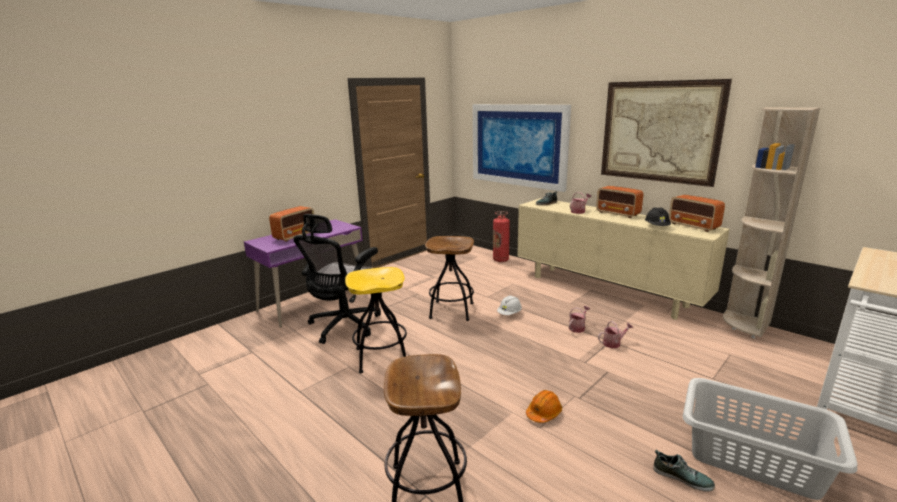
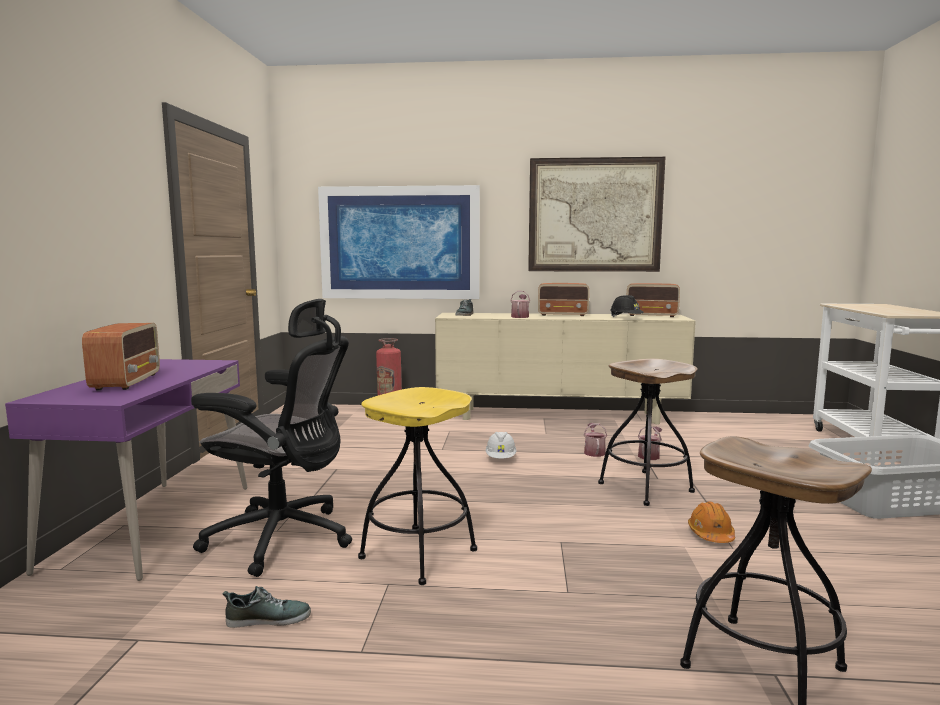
camera: 40 degrees left, 10 degrees down
office chair [293,214,381,344] -> office chair turned 60 degrees counterclockwise [191,299,352,577]
brown stool [425,236,474,321] -> brown stool moved to [598,359,698,506]
shoe [653,450,715,492] -> shoe moved to [223,586,311,628]
beige bookcase [723,107,820,338] -> none

